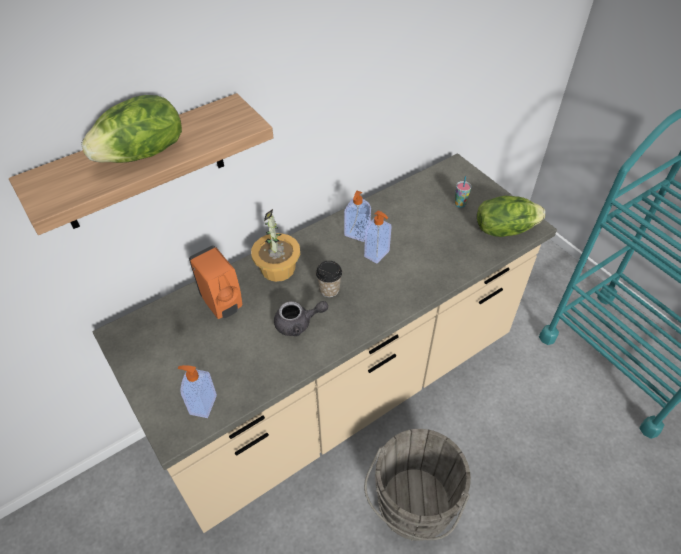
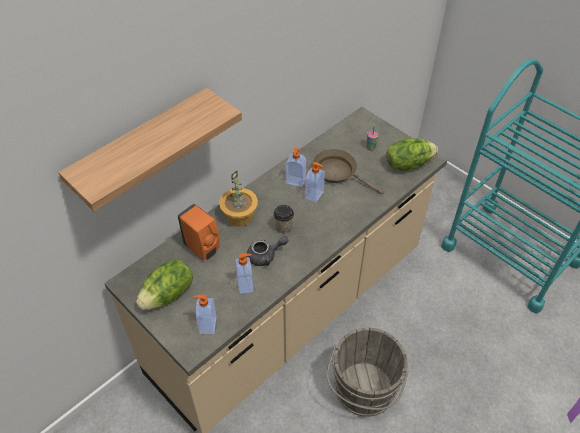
camera: 10 degrees left, 0 degrees up
lettuce [81,95,182,163] -> lettuce moved to [136,260,193,310]
none -> soap dispenser [235,253,253,294]
none -> brown frying pan [312,149,384,194]

